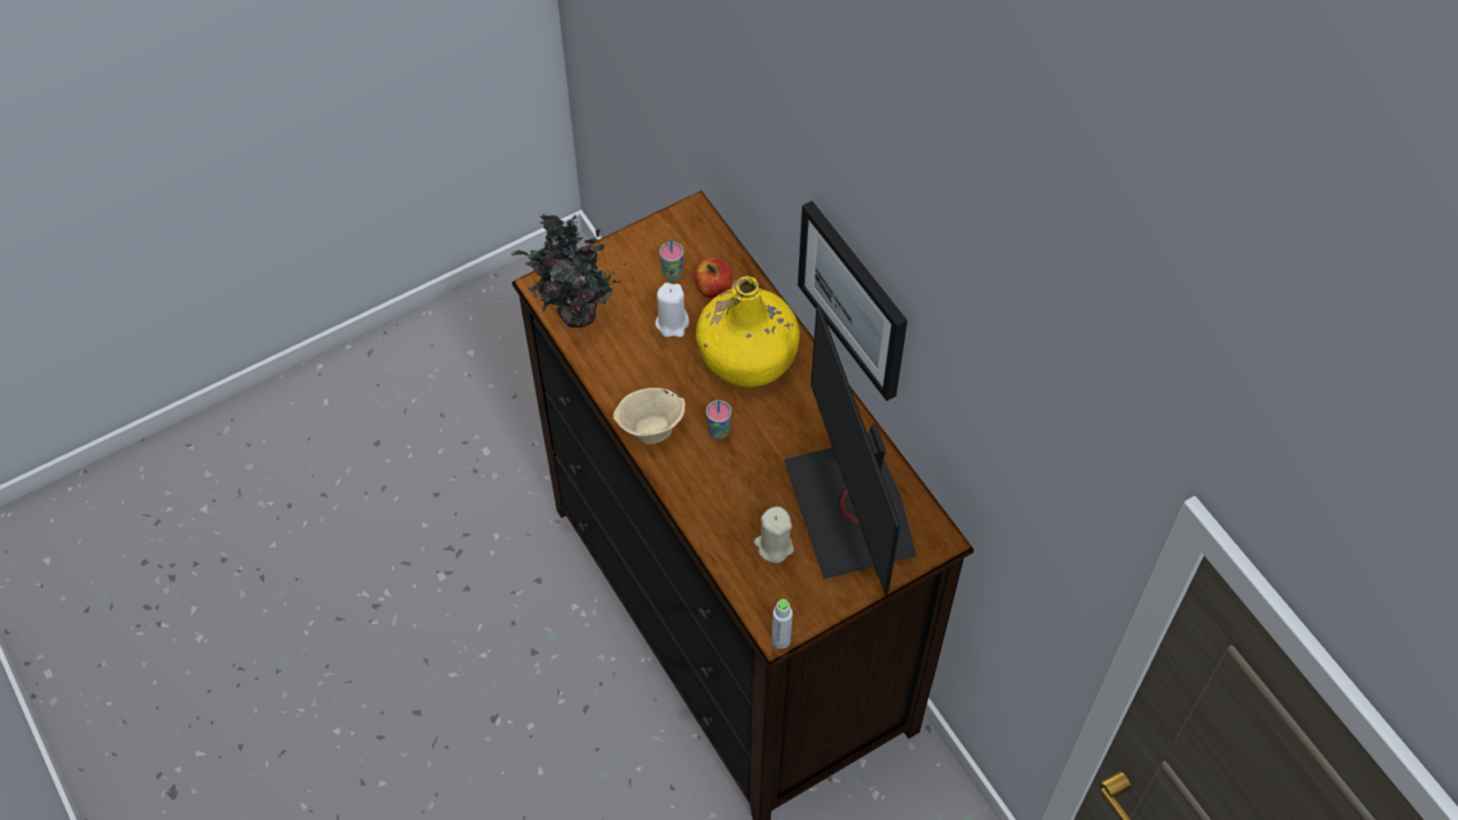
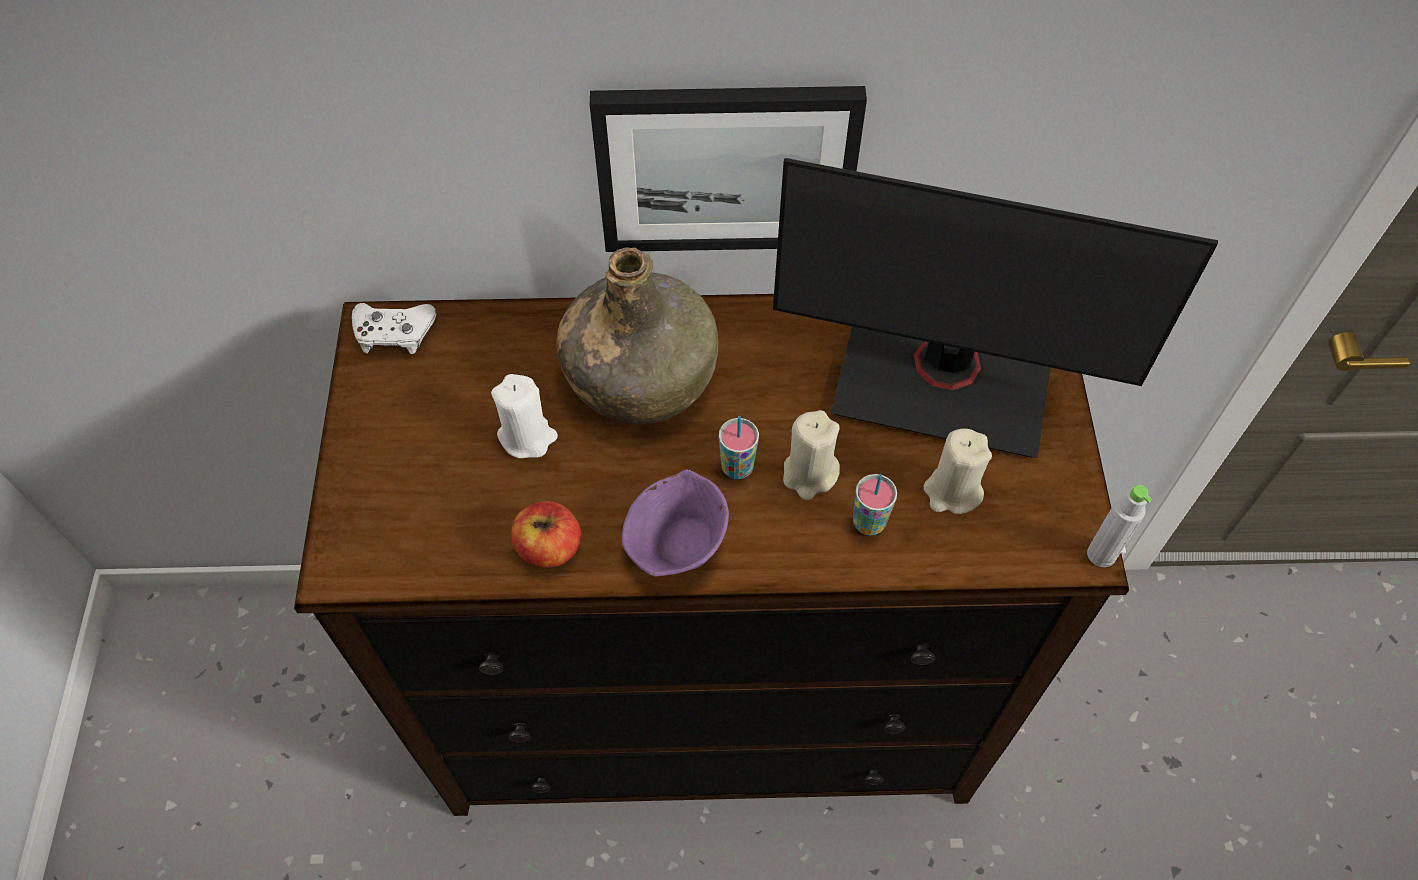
camera: 60 degrees left, 0 degrees up
potted plant [511,214,627,327] -> none
beige bowl [613,388,685,444] -> purple bowl [622,469,729,576]
cup [660,239,684,281] -> cup moved to [853,474,897,536]
apple [694,258,732,299] -> apple moved to [511,501,581,568]
yellow bottle [696,276,800,387] -> green bottle [556,247,719,424]
none -> white game controller [352,303,436,354]
none -> beige candle [783,410,840,500]

